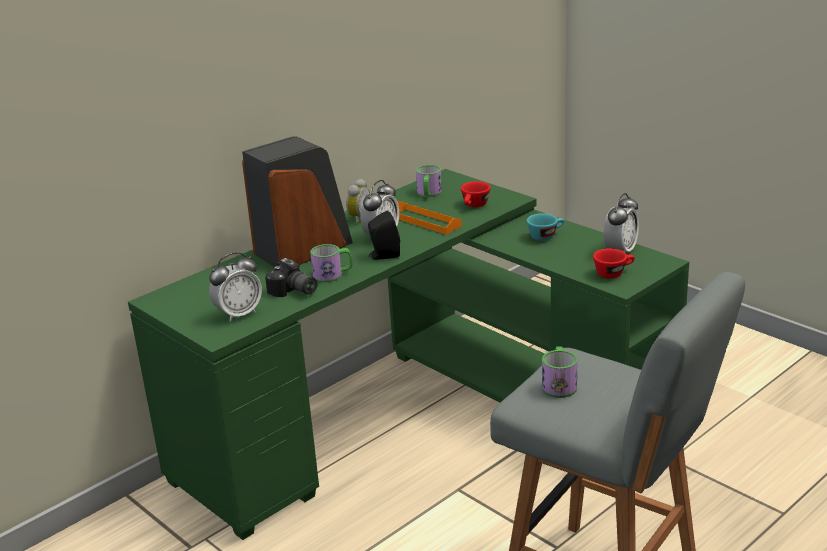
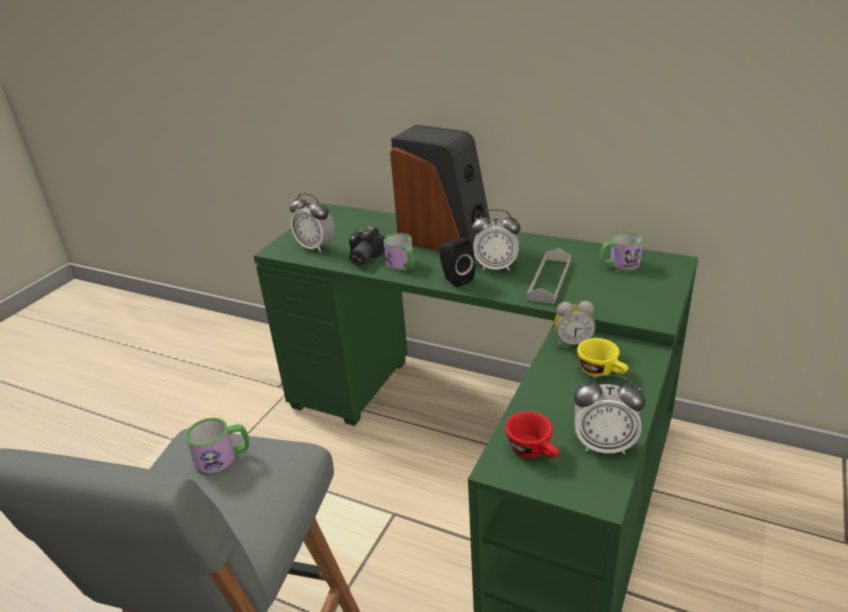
camera: 70 degrees right, 5 degrees up
alarm clock [346,179,370,224] -> alarm clock moved to [554,301,596,348]
orange tray [397,201,462,235] -> grey tray [527,248,571,304]
red cup [461,181,491,207] -> none
turquoise cup [527,213,564,241] -> yellow cup [577,338,628,377]

